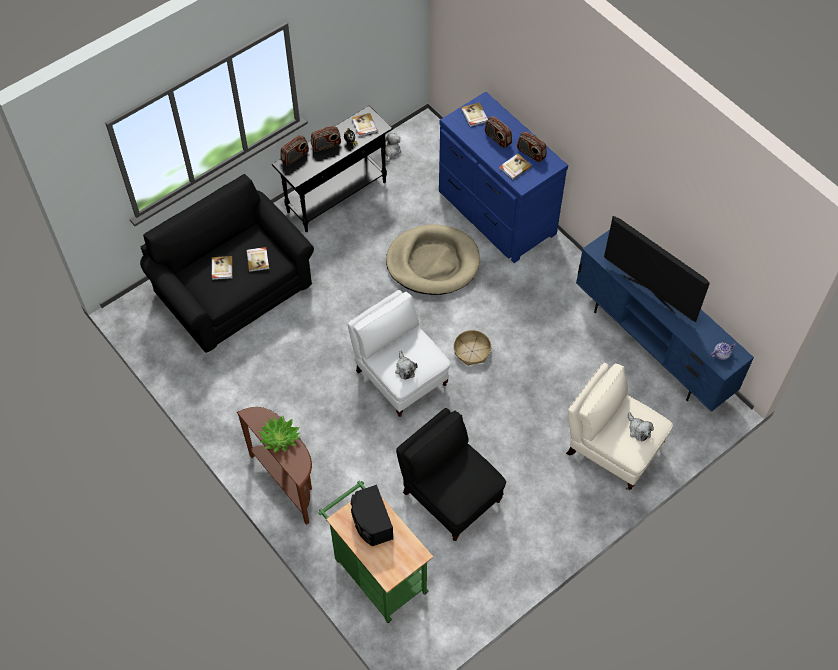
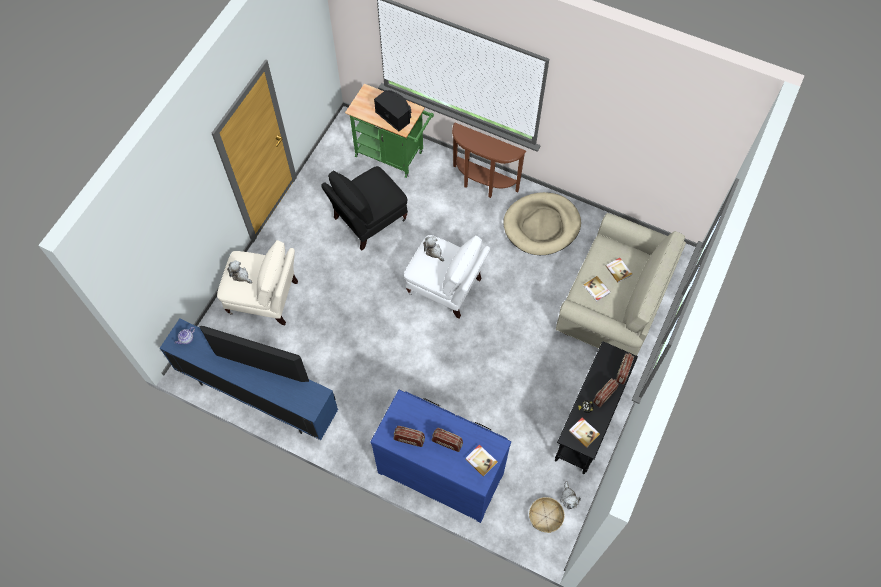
camera: 155 degrees right, 5 degrees up
black sofa [140,174,314,353] -> beige sofa [556,213,686,356]
potted plant [258,416,301,453] -> none
beige dog bed [386,224,480,295] -> beige dog bed moved to [503,192,581,255]
black armchair [396,408,506,541] -> black armchair turned 120 degrees clockwise [321,166,408,250]
basket [454,330,491,366] -> basket moved to [529,497,565,533]
book [499,154,532,180] -> none

